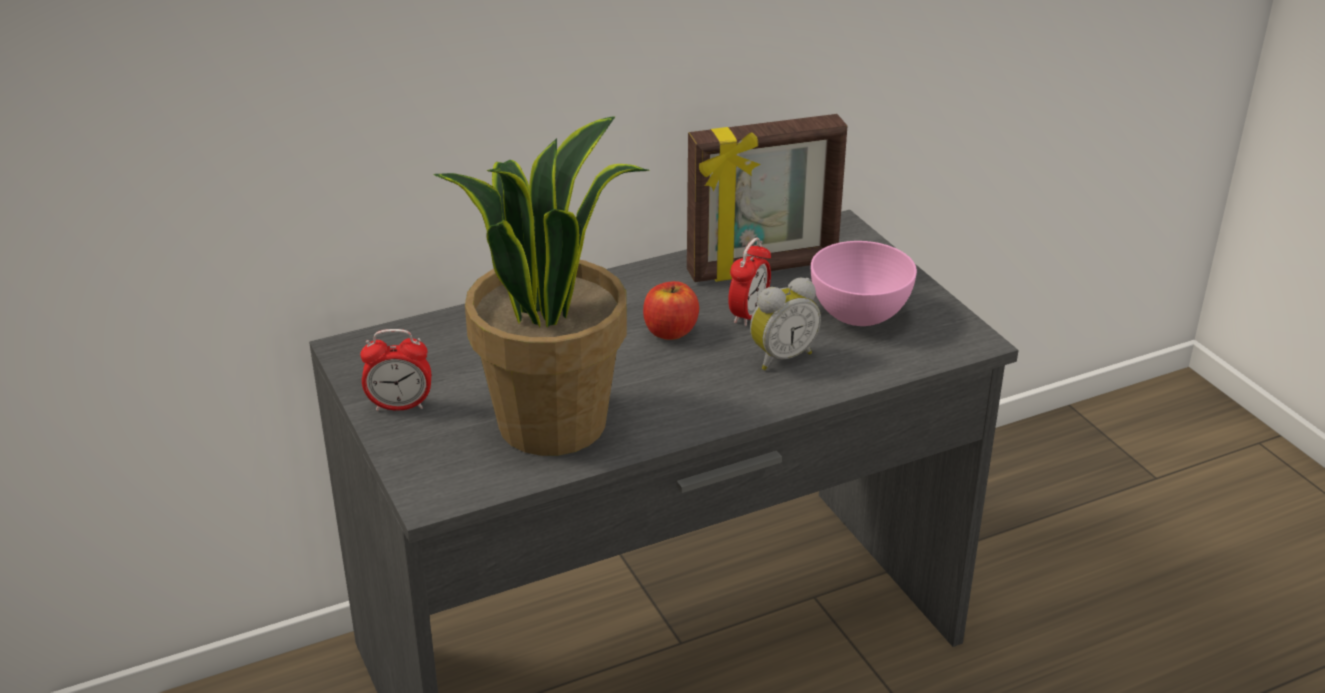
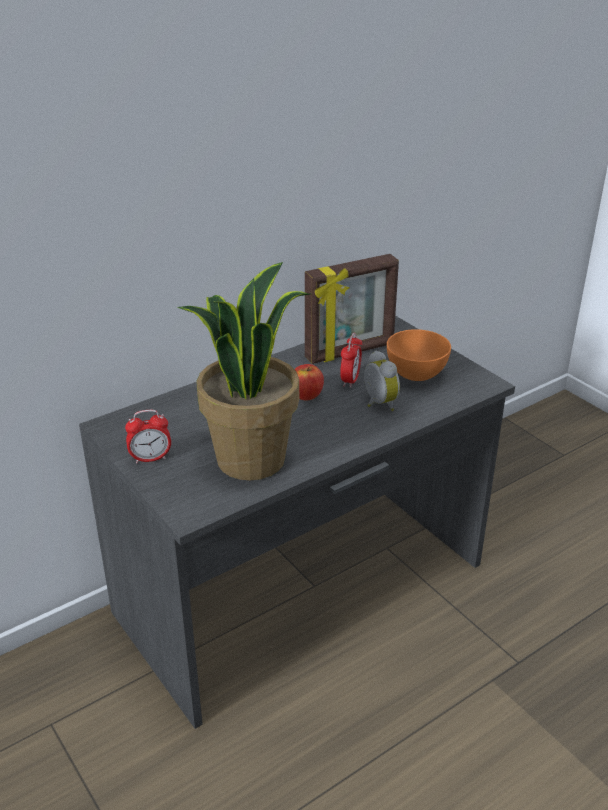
camera: 10 degrees left, 0 degrees up
alarm clock [750,278,821,370] -> alarm clock turned 75 degrees counterclockwise [364,351,400,411]
pink bowl [811,241,917,326] -> orange bowl [387,329,451,381]

